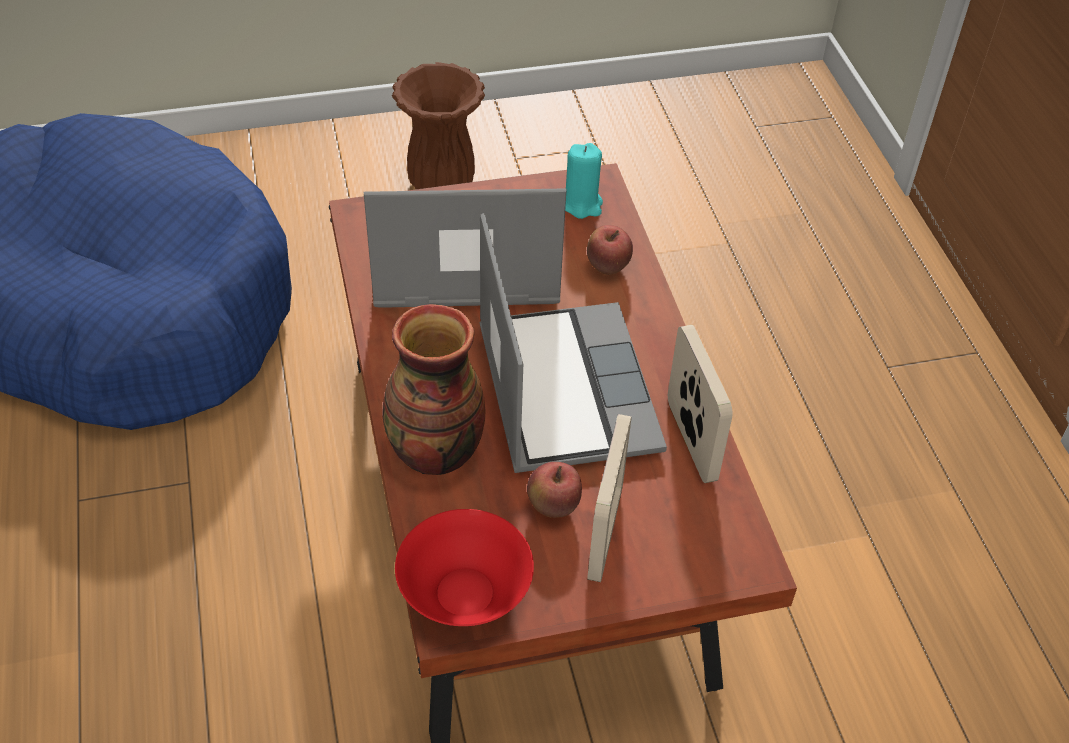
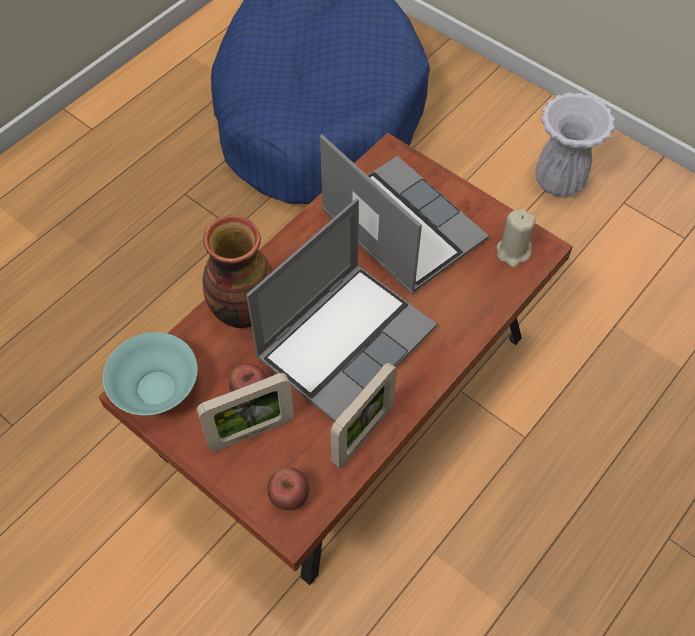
camera: 55 degrees right, 10 degrees up
brown vase [392,62,485,189] -> white vase [535,92,615,197]
red bowl [395,509,534,626] -> turquoise bowl [103,332,197,415]
turquoise candle [565,143,603,219] -> beige candle [497,209,536,267]
apple [587,225,633,275] -> apple moved to [267,468,310,511]

